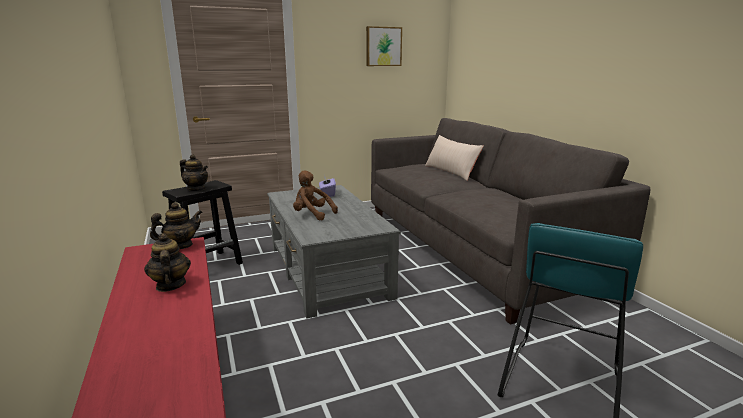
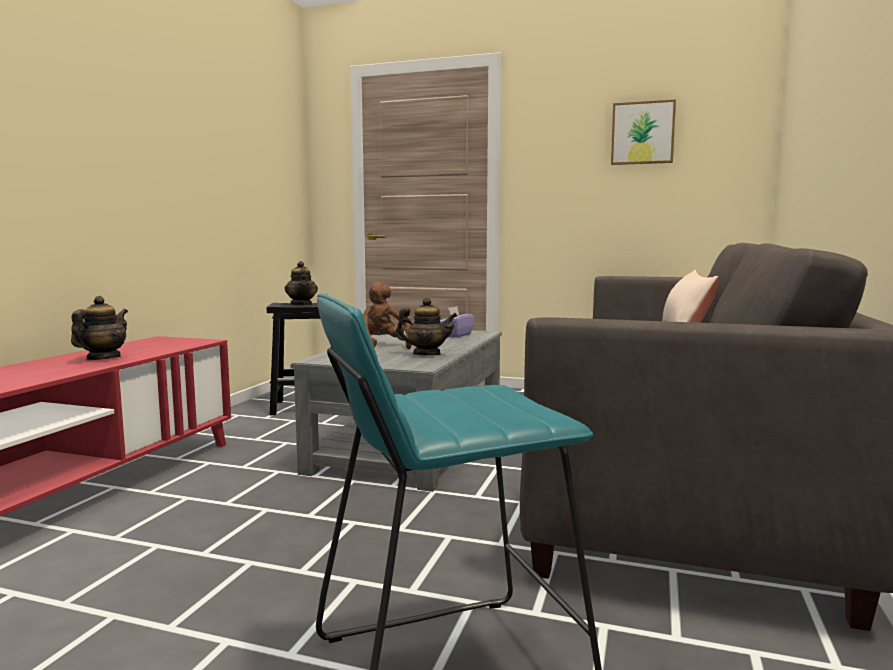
camera: 40 degrees right, 10 degrees down
teapot [150,202,203,249] -> teapot moved to [395,298,458,355]

